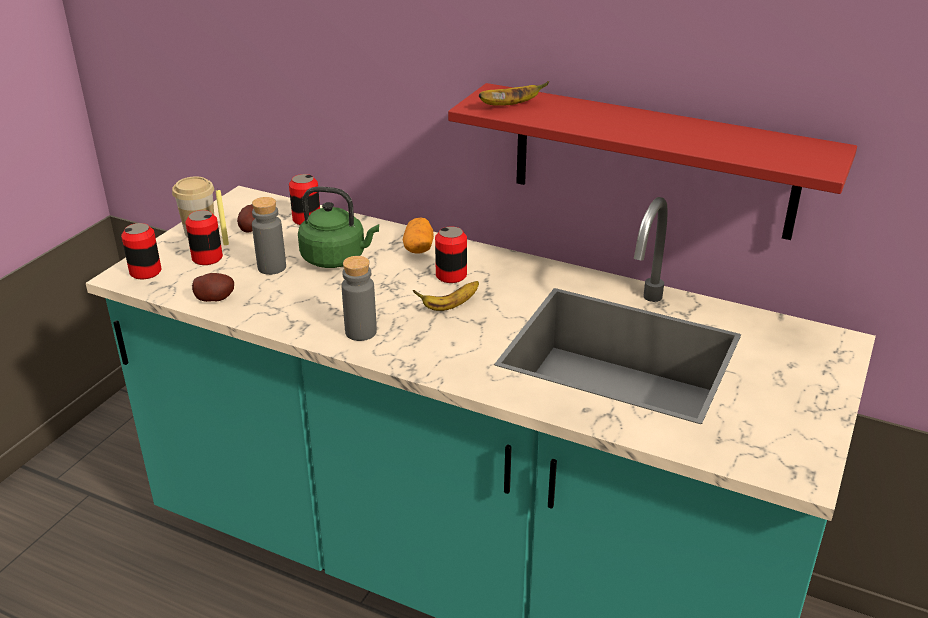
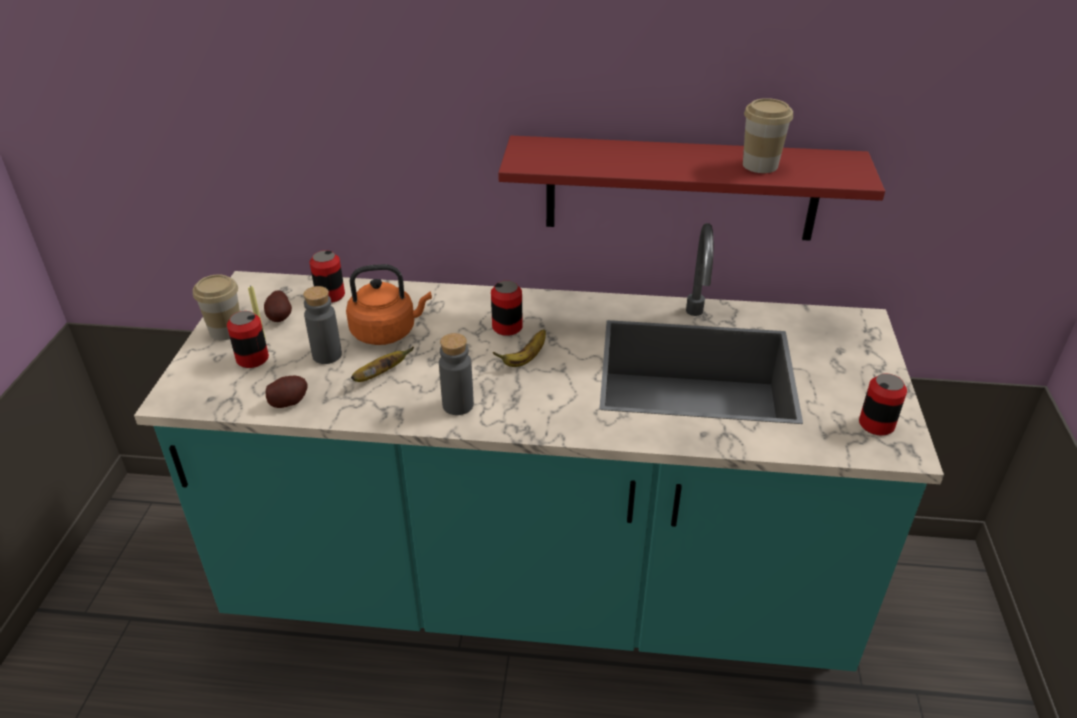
camera: 20 degrees left, 5 degrees up
can [121,223,161,279] -> can moved to [859,374,907,436]
green kettle [298,187,379,268] -> orange kettle [346,264,432,345]
potato [403,218,434,254] -> none
banana [479,81,549,106] -> banana moved to [351,347,414,382]
none -> cup [743,98,793,173]

